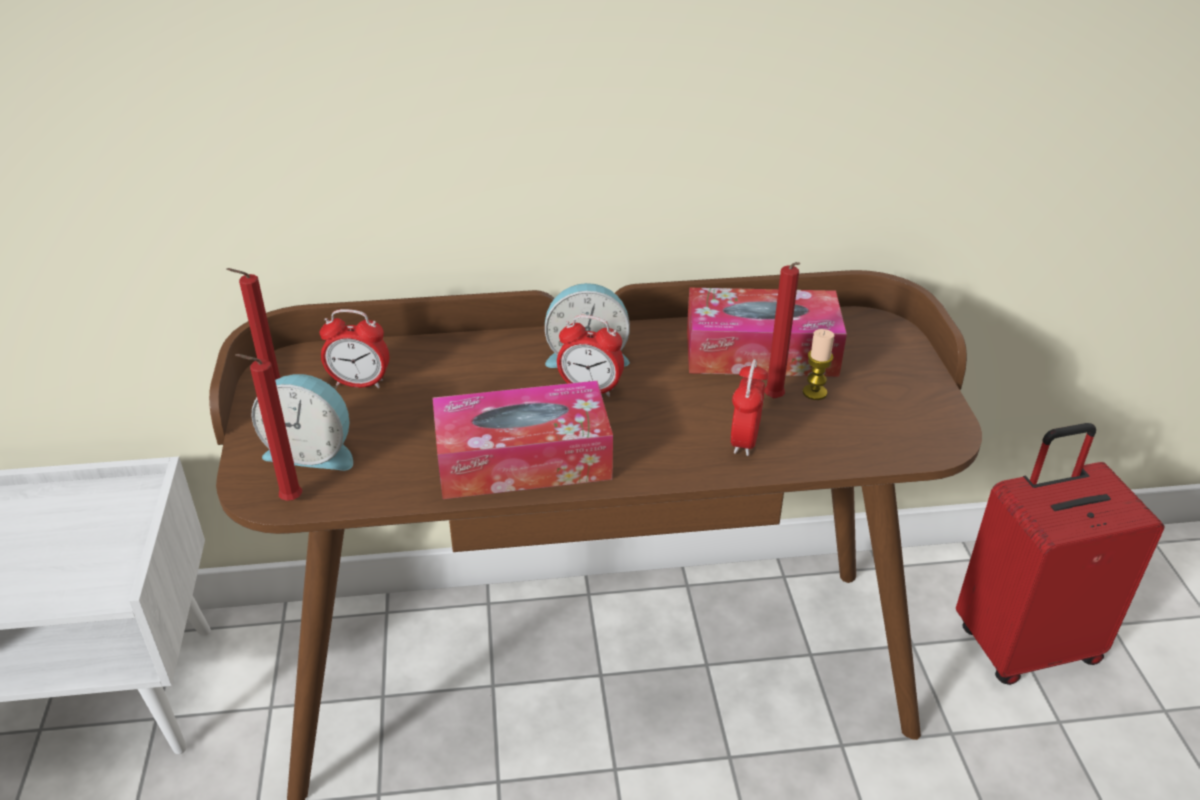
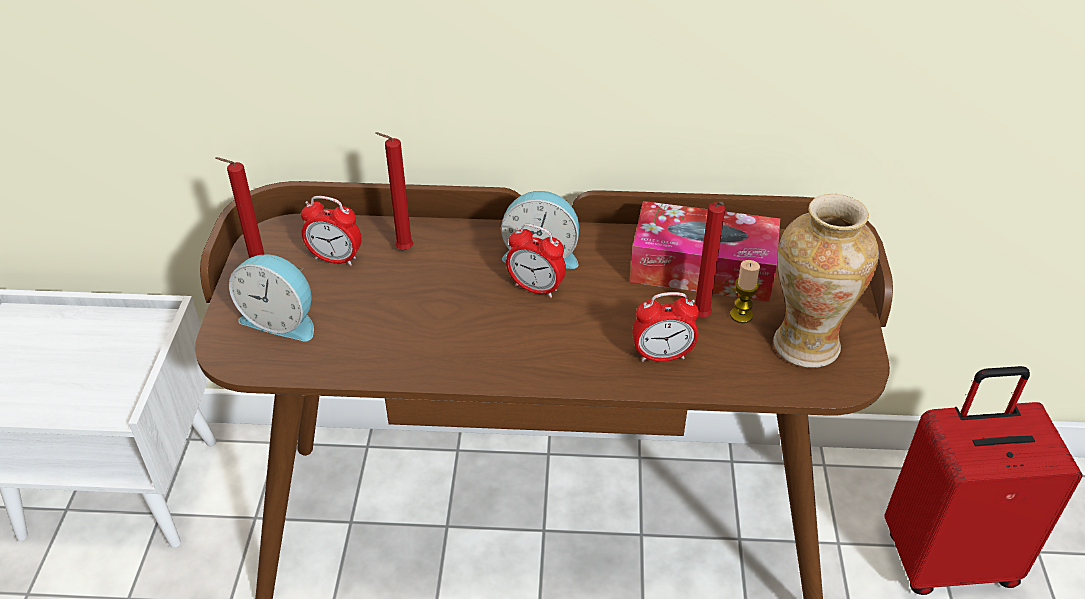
camera: 10 degrees right, 5 degrees up
red candle [235,354,302,501] -> red candle moved to [375,132,413,250]
tissue box [432,381,613,499] -> none
alarm clock [731,359,769,456] -> alarm clock turned 120 degrees counterclockwise [632,292,699,362]
none -> vase [773,194,879,368]

